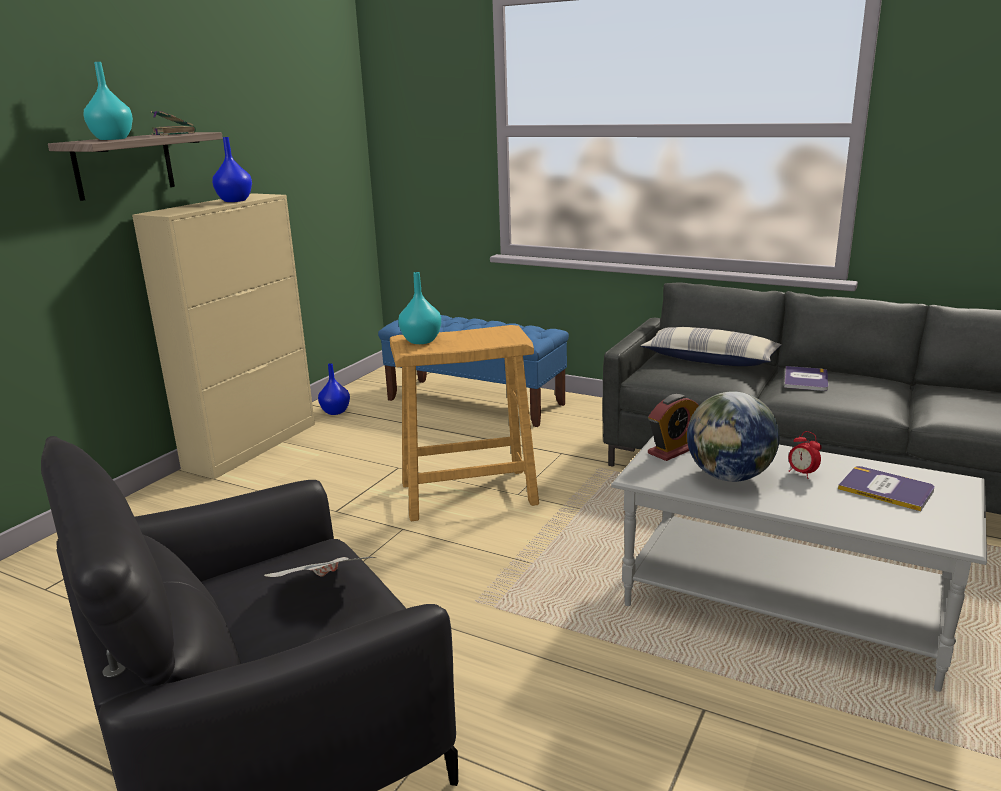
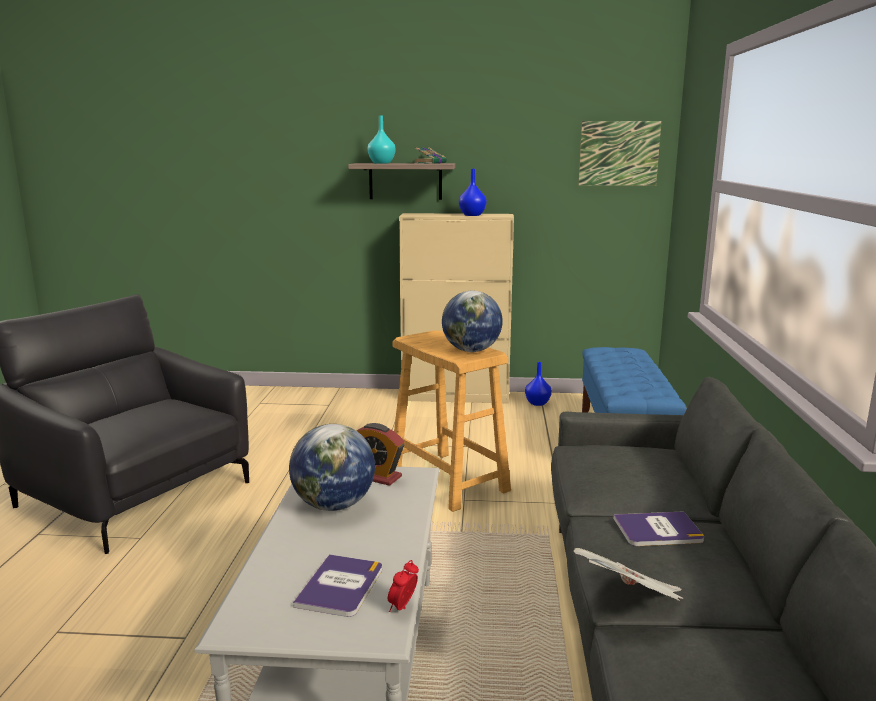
camera: 65 degrees right, 5 degrees down
newspaper [264,557,376,577] -> newspaper moved to [574,548,683,601]
turquoise vase [398,272,441,344] -> none
pillow [641,327,782,366] -> none
alarm clock [789,431,822,479] -> alarm clock moved to [388,560,419,612]
none -> globe [442,291,503,352]
none -> picture [579,121,661,186]

